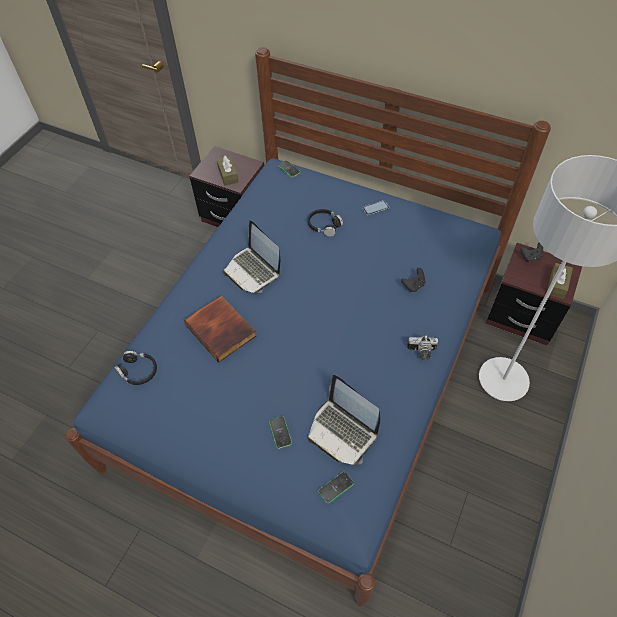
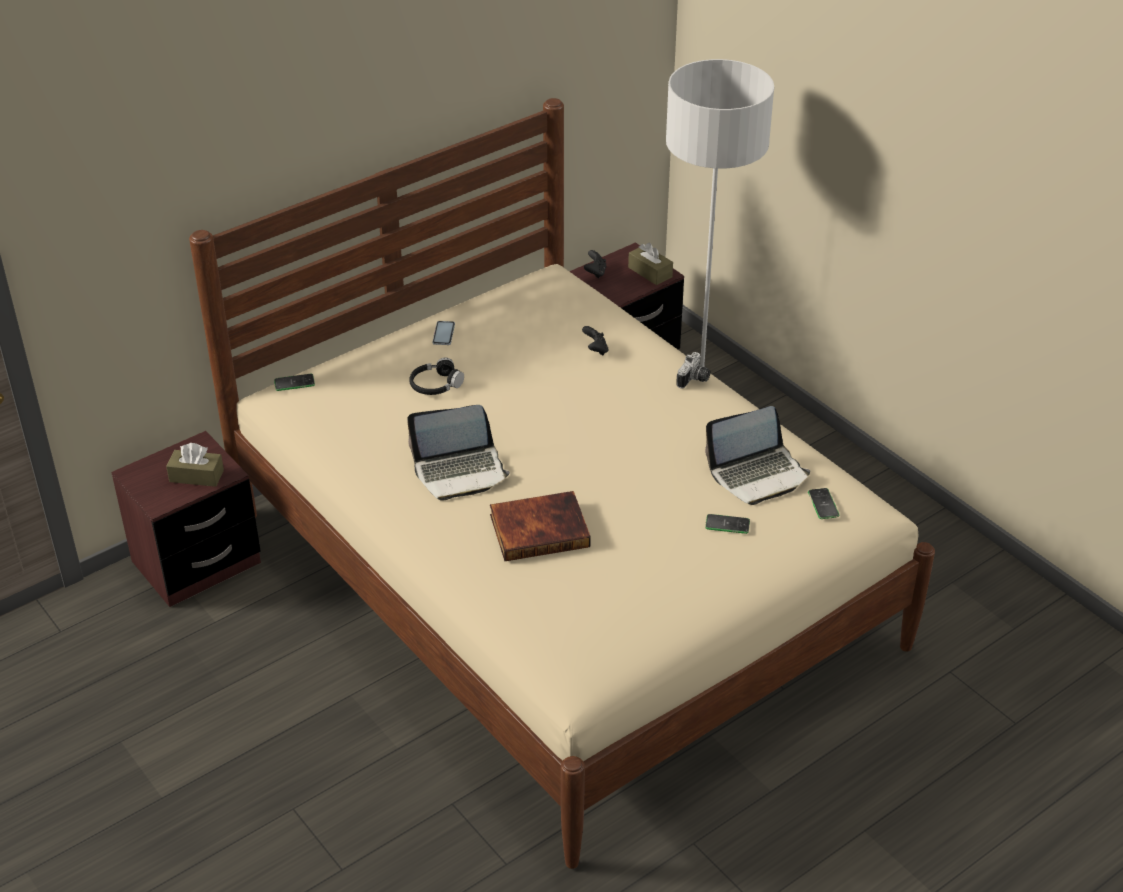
camera: 65 degrees left, 15 degrees down
blue bed [65,47,551,607] -> beige bed [189,98,935,869]
black headphones [114,351,157,385] -> none

